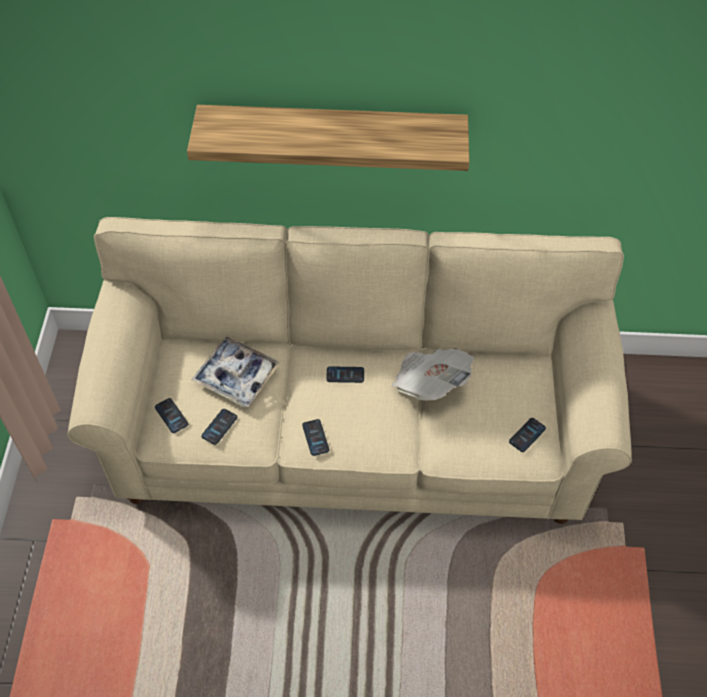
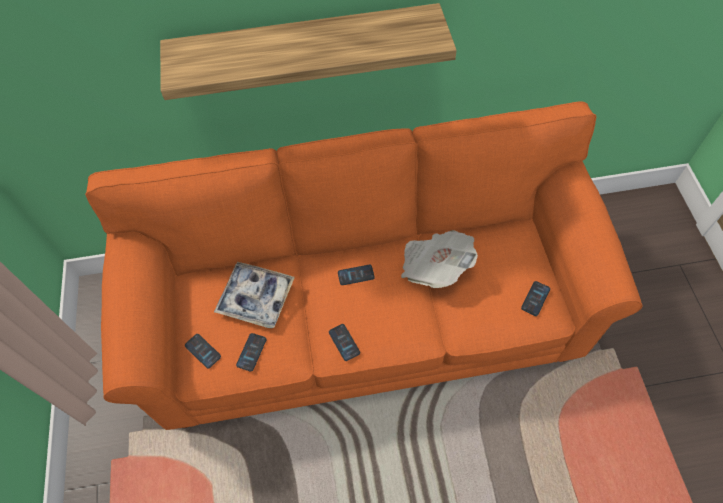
camera: 10 degrees left, 5 degrees up
beige sofa [67,217,632,524] -> orange sofa [85,101,643,430]

